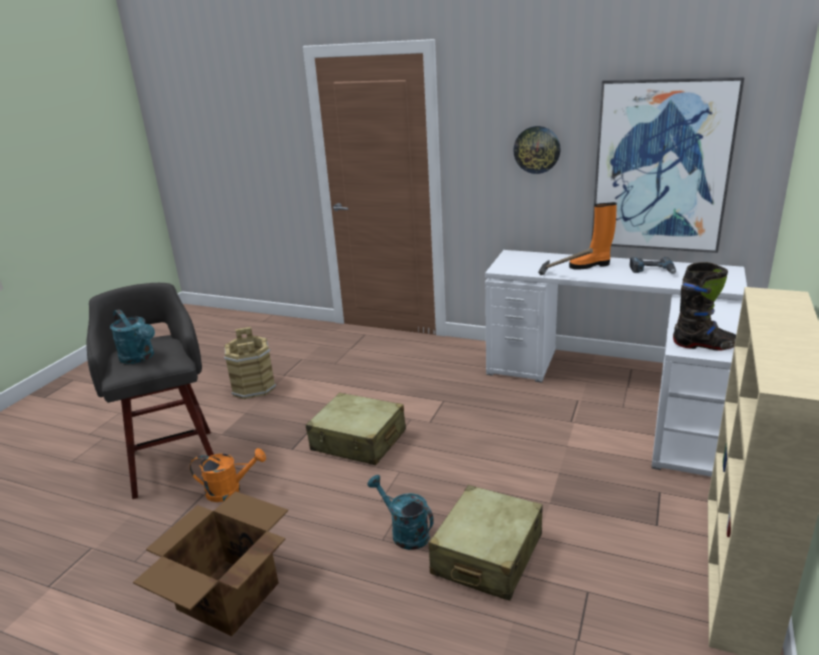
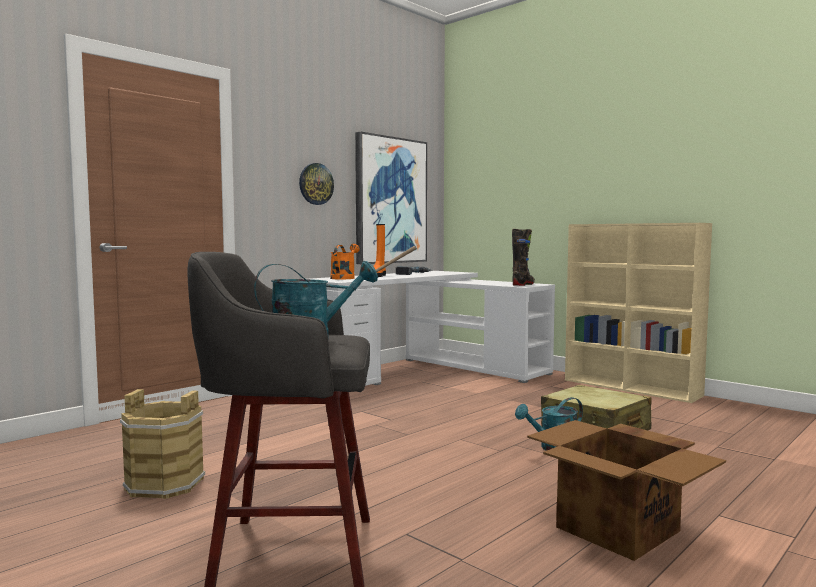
camera: 70 degrees left, 20 degrees down
orange watering can [190,448,266,502] -> orange watering can moved to [330,244,360,279]
beige suitcase [306,392,406,465] -> none

